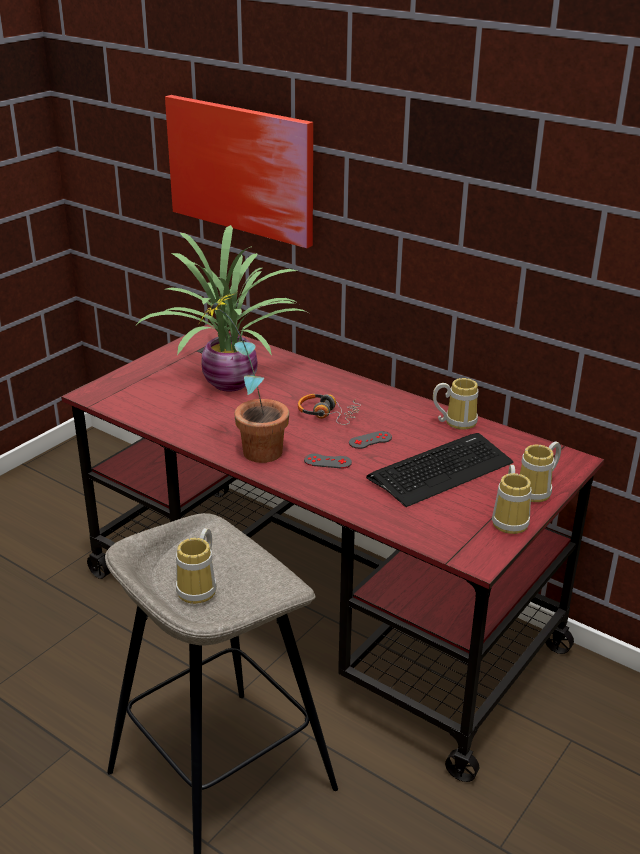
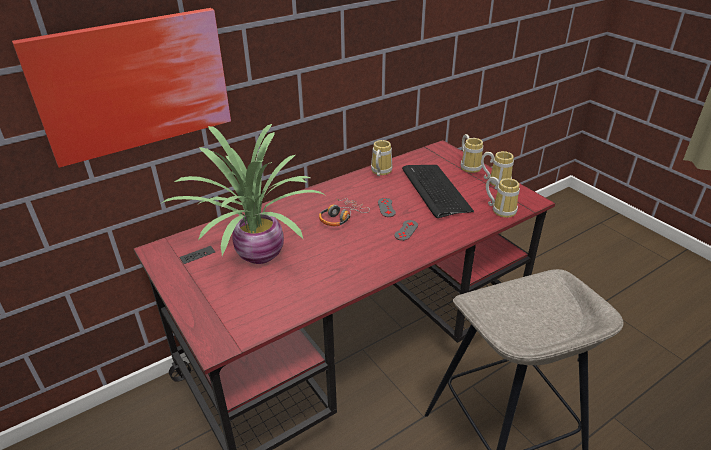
camera: 70 degrees left, 5 degrees up
mug [176,528,217,604] -> mug moved to [486,177,520,218]
potted plant [200,292,289,463] -> none

